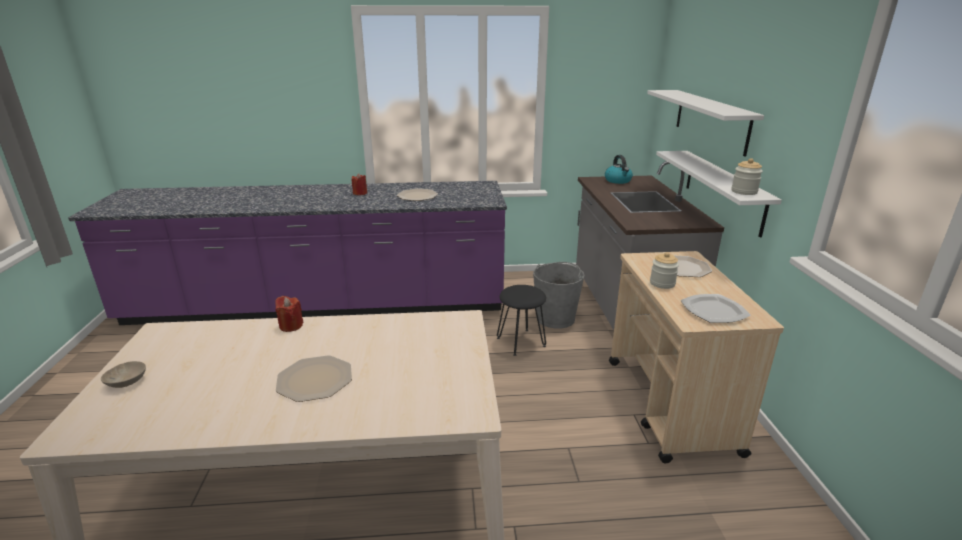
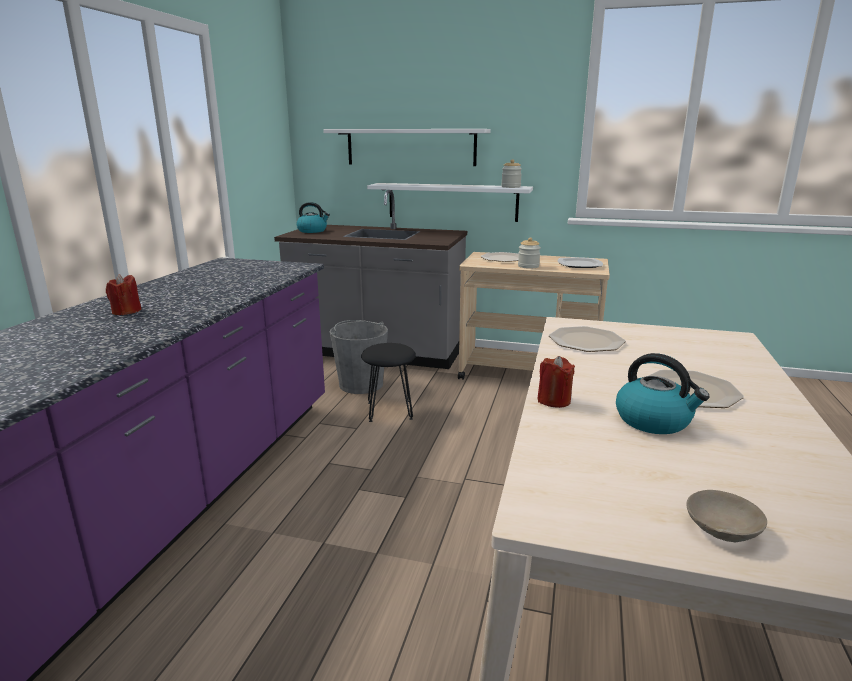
camera: 70 degrees left, 5 degrees down
plate [397,188,438,201] -> plate moved to [549,326,626,352]
none -> kettle [616,353,710,434]

